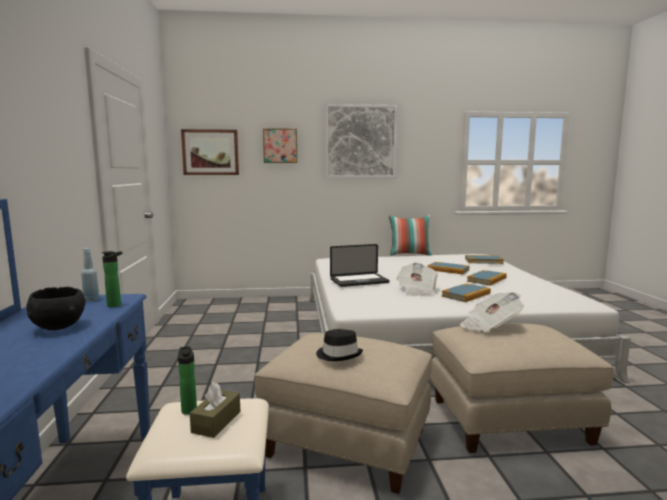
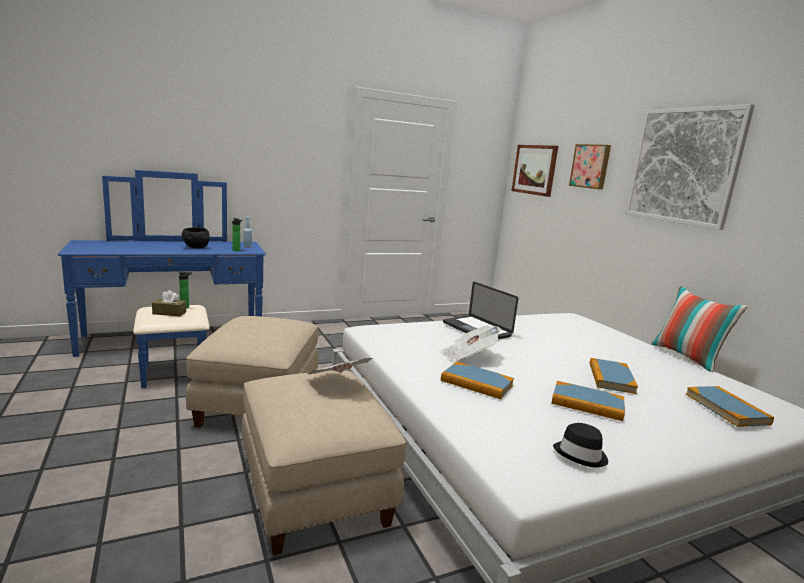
camera: 70 degrees right, 5 degrees up
black hat [316,329,363,361] -> black hat moved to [553,423,608,467]

